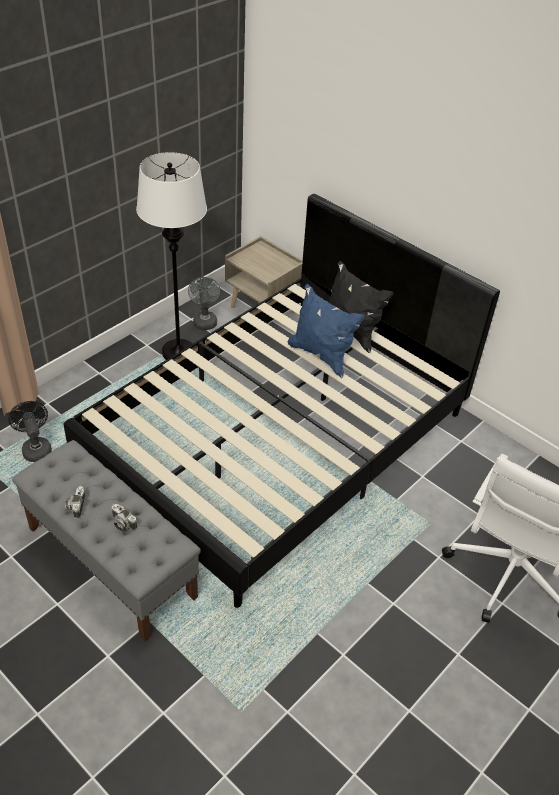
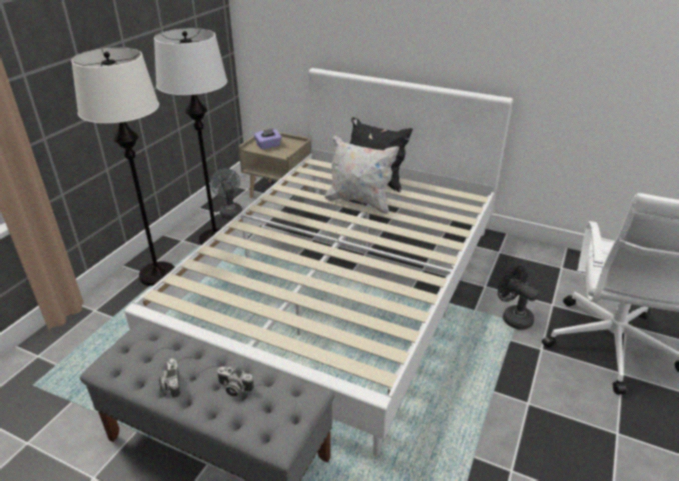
camera: 15 degrees left, 10 degrees down
black fan [8,401,52,462] -> black fan moved to [498,265,539,330]
black bed [63,194,500,608] -> white bed [125,68,513,456]
blue pillow [288,284,365,378] -> white pillow [325,135,399,214]
none -> white floor lamp [71,48,175,286]
none -> purple tissue box [254,128,282,150]

